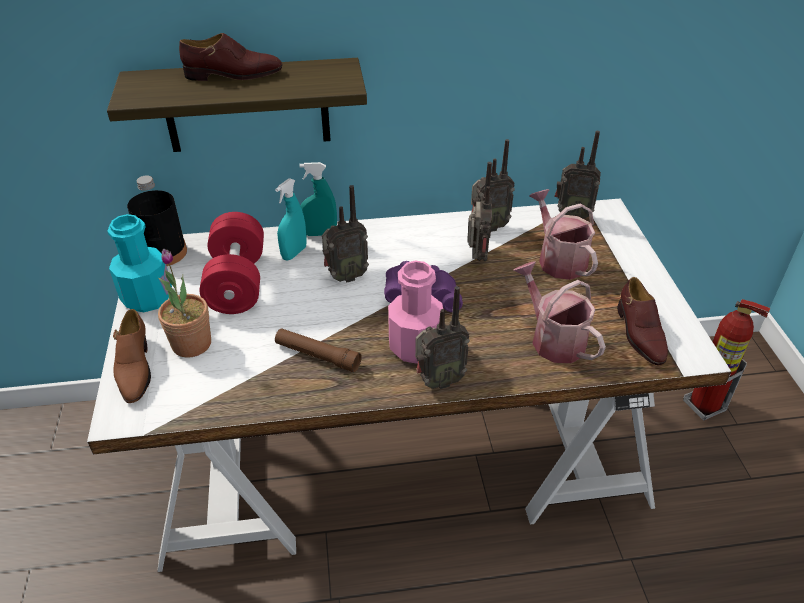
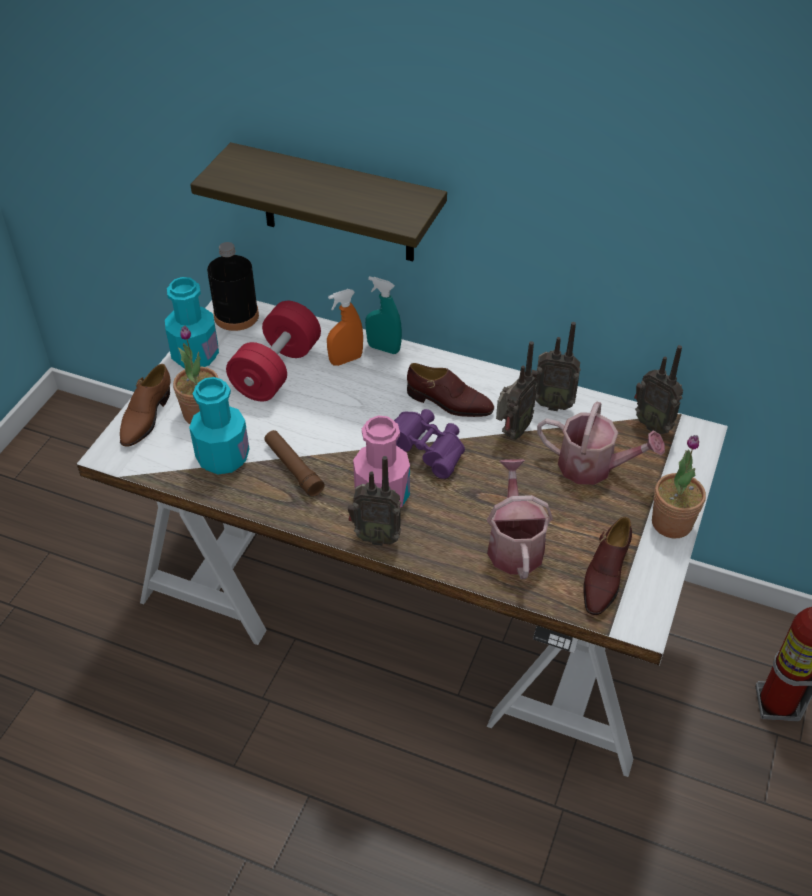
camera: 30 degrees right, 5 degrees up
brown shoe [179,33,282,81] -> brown shoe moved to [407,363,494,417]
turquoise spray bottle [275,178,307,261] -> orange spray bottle [327,289,363,366]
radio [322,185,369,282] -> none
watering can [529,189,598,280] -> watering can turned 105 degrees clockwise [537,402,665,485]
none -> turquoise bottle [189,377,249,474]
none -> potted plant [652,435,706,538]

